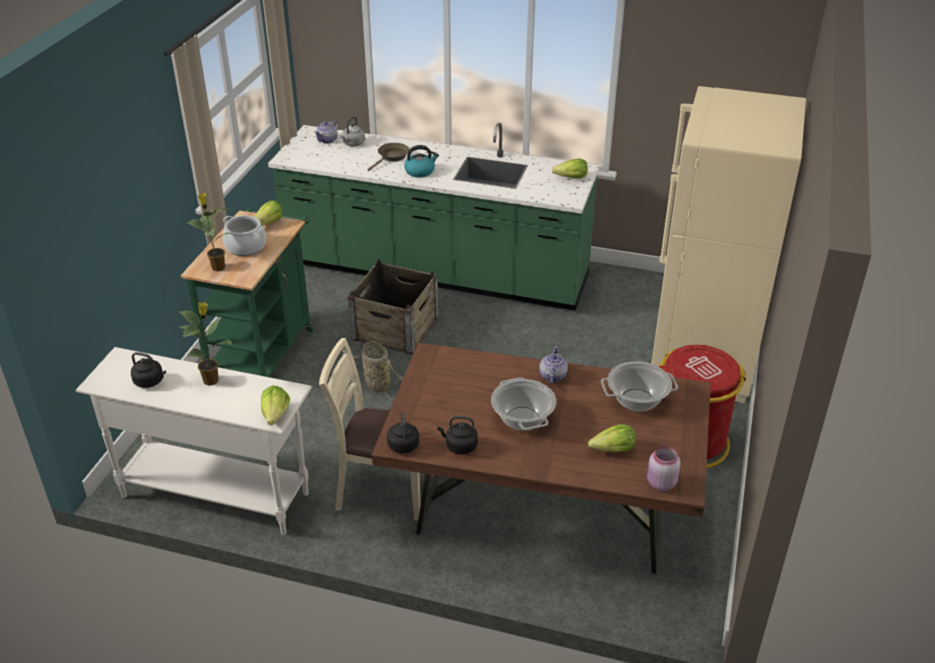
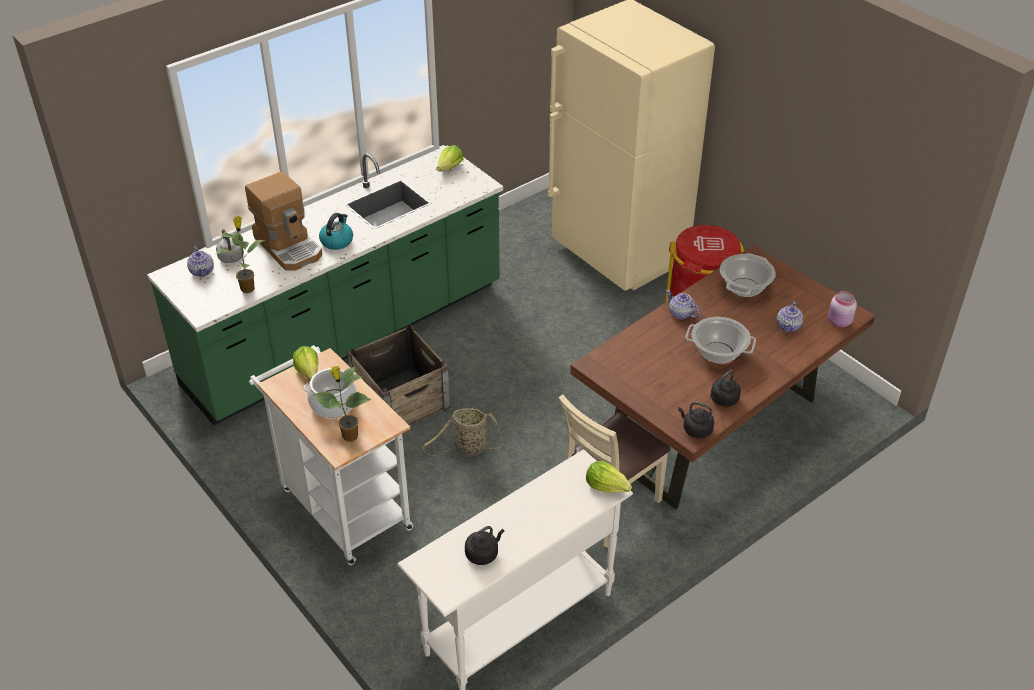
camera: 55 degrees left, 5 degrees up
potted plant [179,302,233,386] -> potted plant moved to [215,216,265,293]
green cart [181,208,313,377] -> white cart [249,345,414,565]
brown frying pan [367,143,409,171] -> coffee machine [245,171,322,270]
lettuce [588,424,636,452] -> teapot [777,301,803,332]

